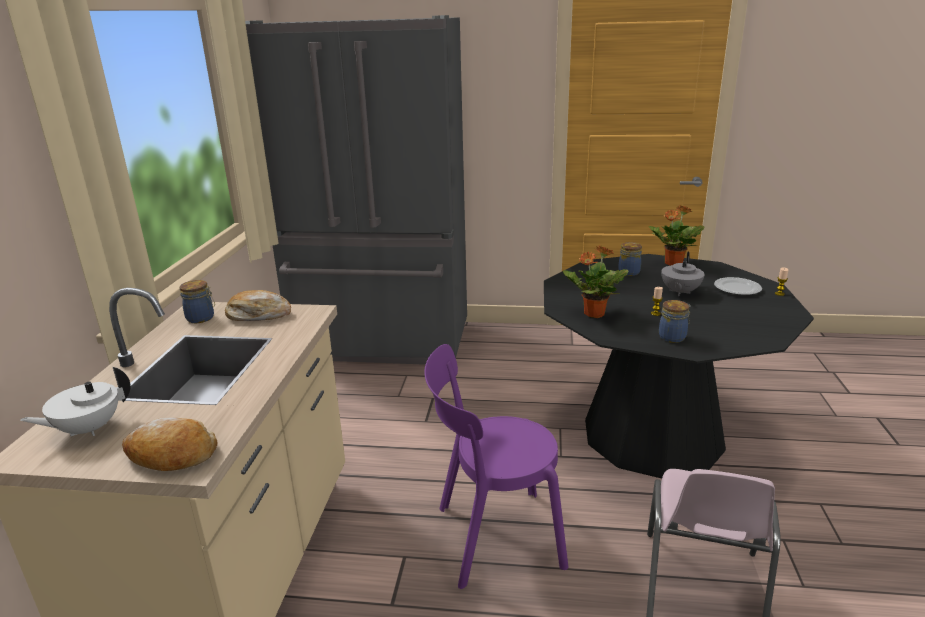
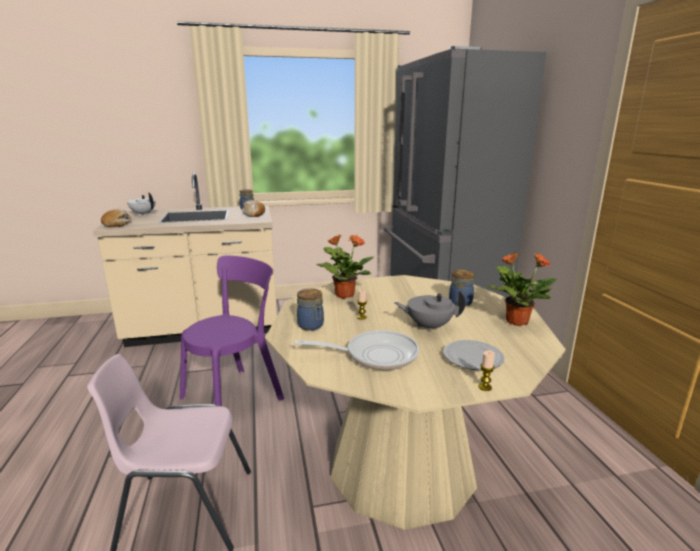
camera: 70 degrees right, 5 degrees down
purple chair [424,344,568,589] -> purple chair turned 75 degrees clockwise [180,256,284,406]
black dining table [544,254,814,478] -> beige dining table [265,275,566,530]
none -> frying pan [294,330,419,370]

